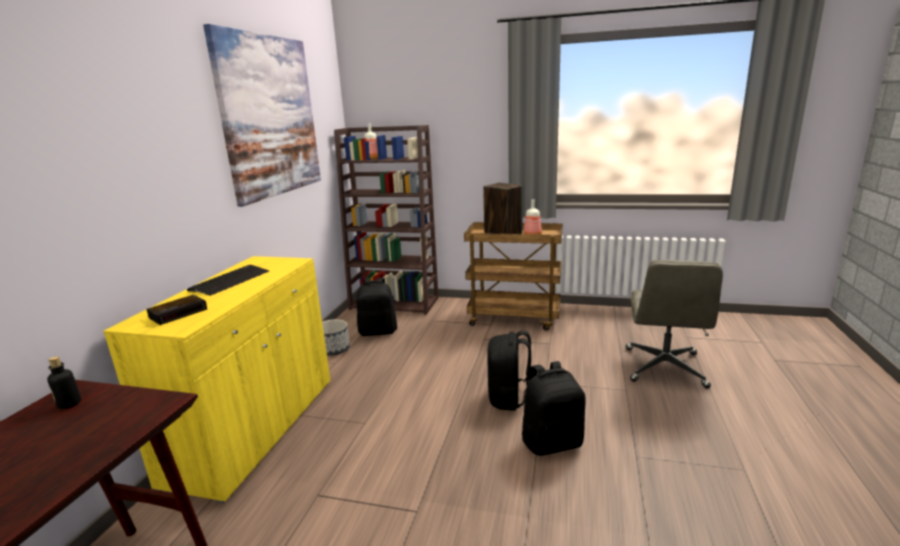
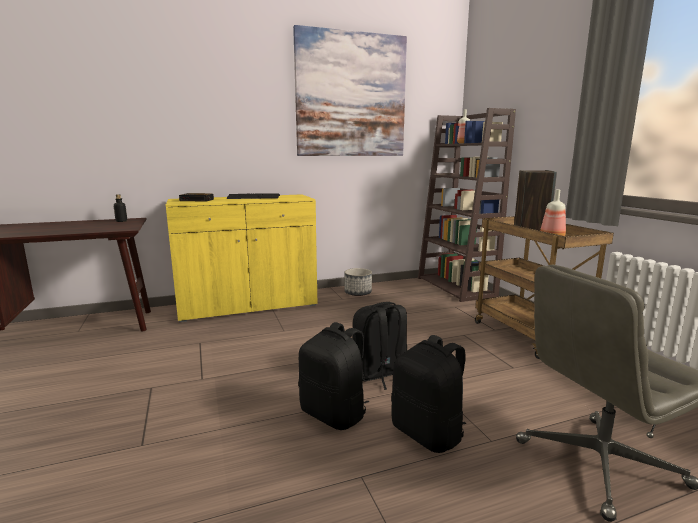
camera: 55 degrees right, 5 degrees down
black backpack [357,278,397,336] -> black backpack moved to [391,335,466,453]

